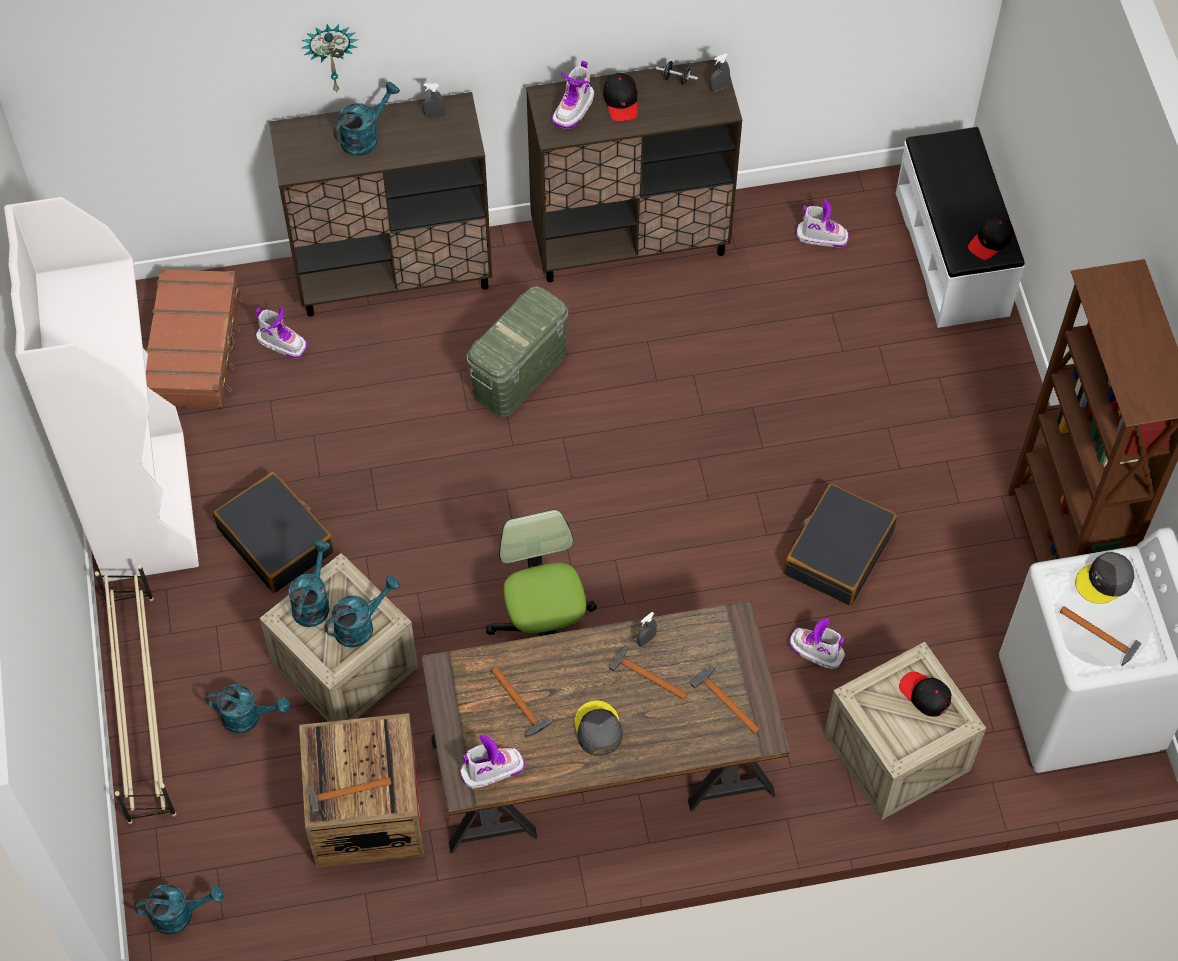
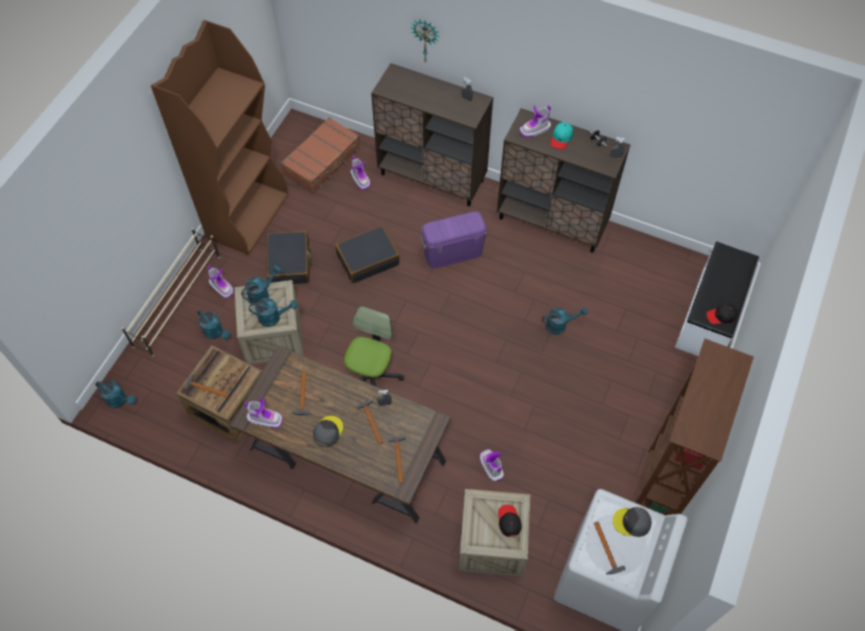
camera: 35 degrees right, 0 degrees up
white bookcase [4,197,199,582] -> brown bookcase [151,20,289,255]
turquoise watering can [333,82,400,156] -> turquoise watering can moved to [543,307,587,335]
green storage box [466,286,568,417] -> purple storage box [420,212,488,268]
black cap [603,73,638,121] -> turquoise cap [550,122,573,150]
black suitcase [784,484,897,606] -> black suitcase moved to [335,226,399,283]
boot [796,199,849,247] -> boot moved to [207,266,234,299]

